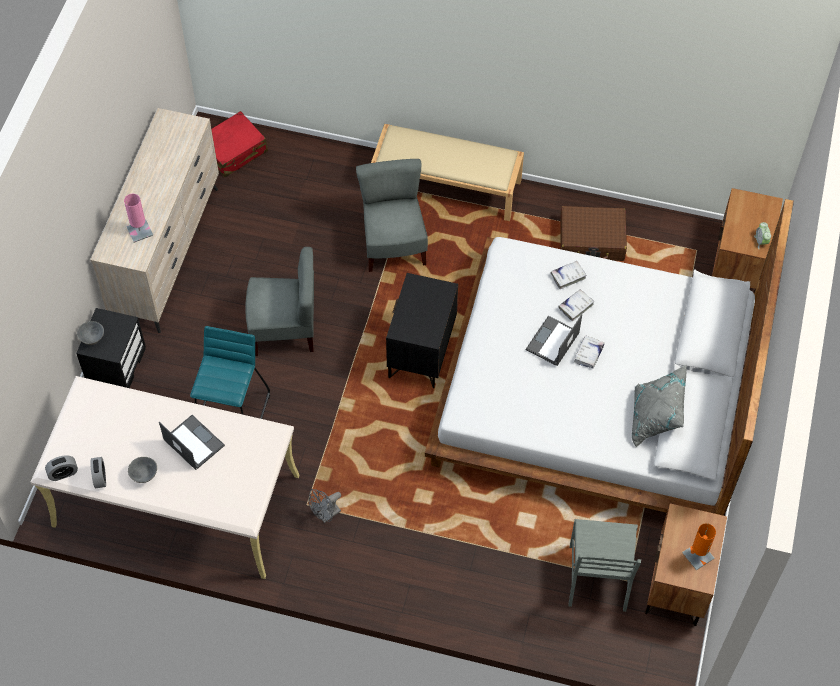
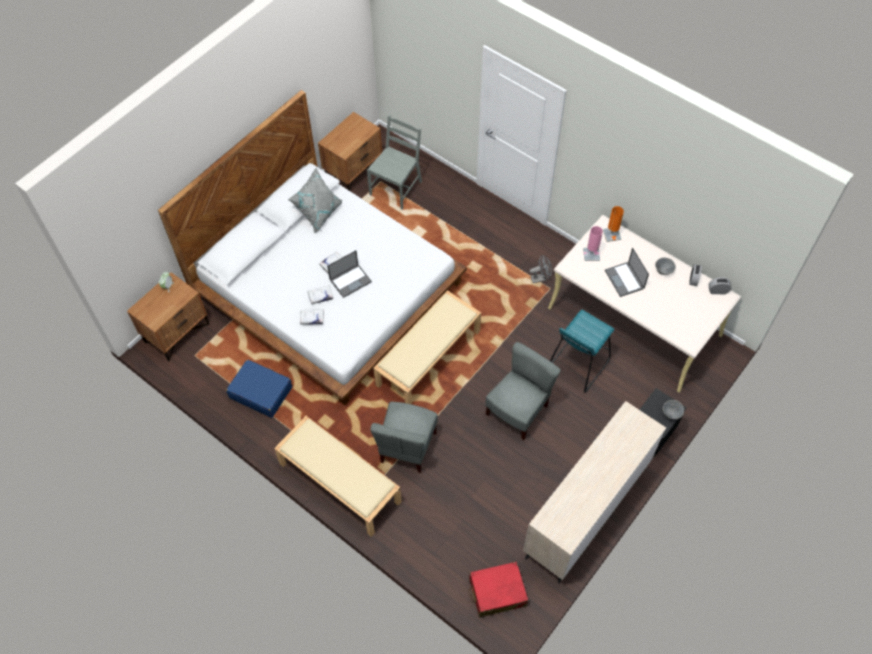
camera: 155 degrees left, 0 degrees up
pink table lamp [124,194,153,243] -> pink table lamp moved to [583,226,603,261]
grey chair [245,247,314,356] -> grey chair turned 105 degrees clockwise [485,342,561,440]
black nightstand [386,273,458,388] -> beige bench [373,290,481,404]
brown suitcase [560,206,627,261] -> blue suitcase [226,360,292,418]
orange table lamp [682,523,716,570] -> orange table lamp moved to [603,206,624,242]

